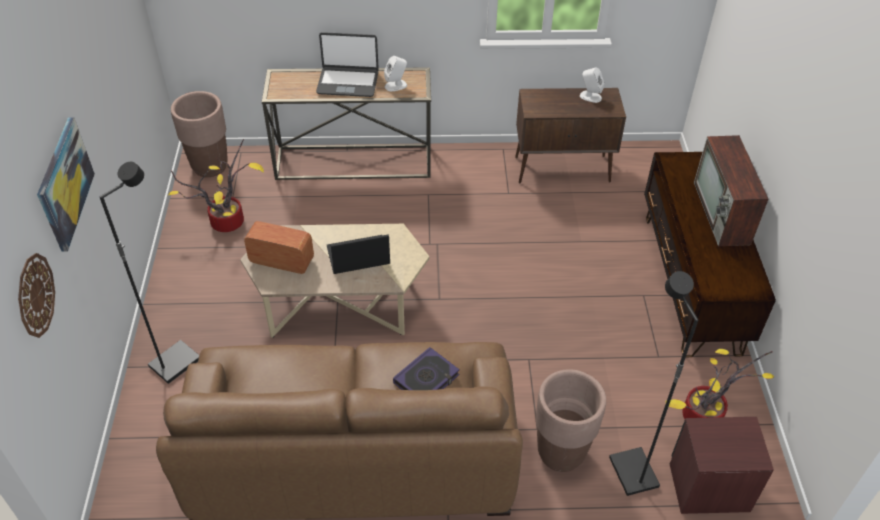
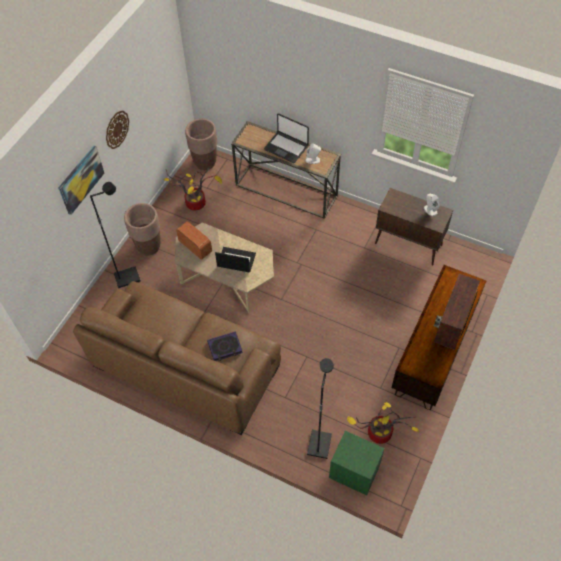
camera: 30 degrees right, 10 degrees up
wall clock [18,253,55,338] -> wall clock moved to [106,110,129,149]
brown planter [536,369,606,472] -> brown planter moved to [124,203,161,256]
brown nightstand [670,417,774,514] -> green nightstand [329,431,385,495]

